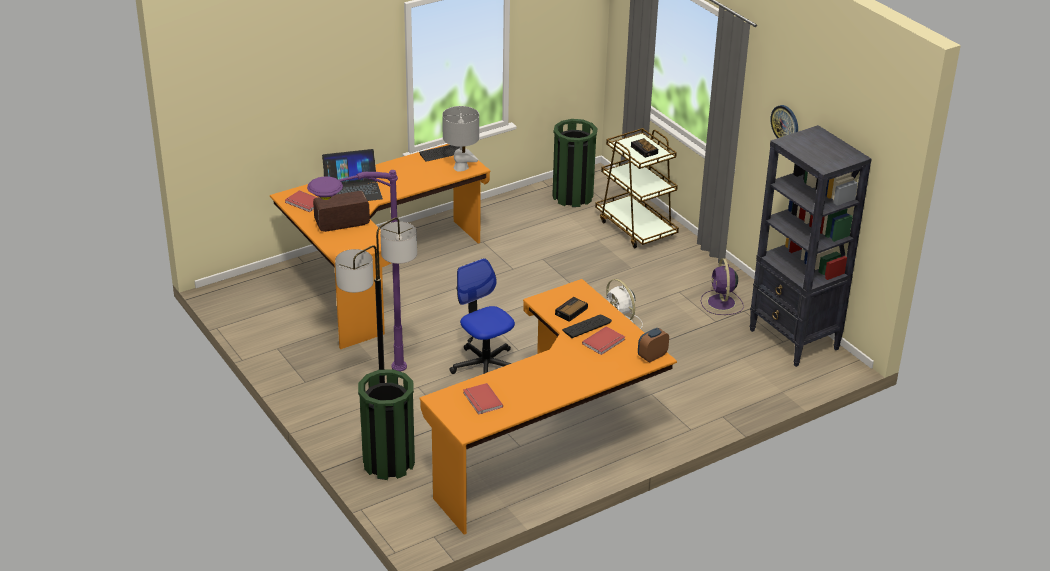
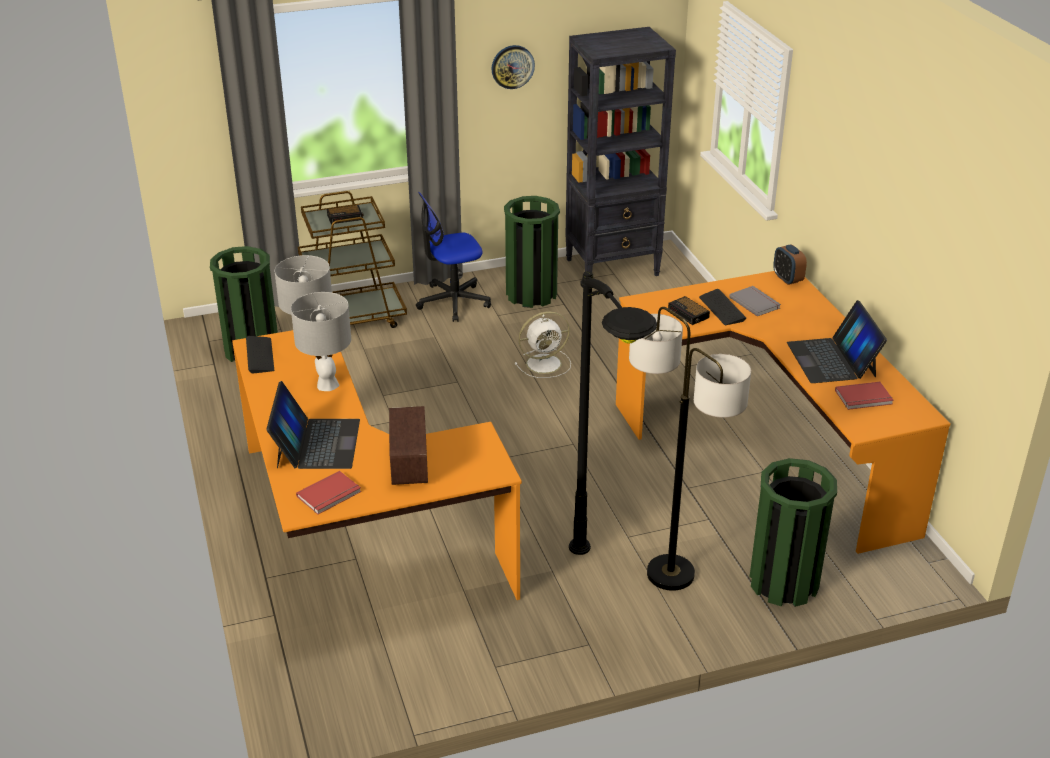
camera: 75 degrees left, 0 degrees up
purple floor lamp [307,170,407,371] -> black floor lamp [569,271,657,555]
office chair [449,258,515,374] -> office chair moved to [416,192,491,322]
red book [582,326,625,355] -> grey book [729,286,781,317]
purple fan [701,258,744,315] -> green trash can [504,196,560,308]
none -> grey table lamp [291,292,351,391]
none -> laptop [787,300,887,383]

